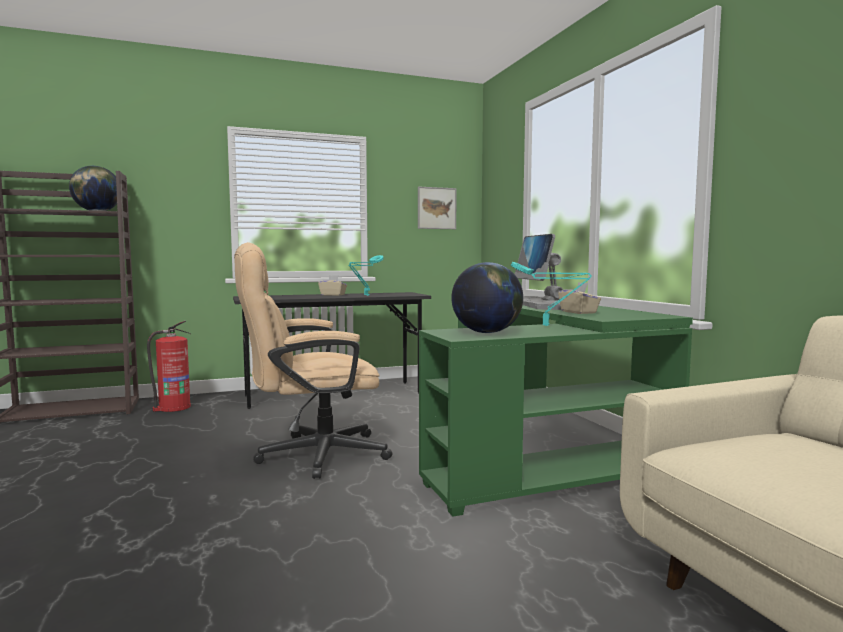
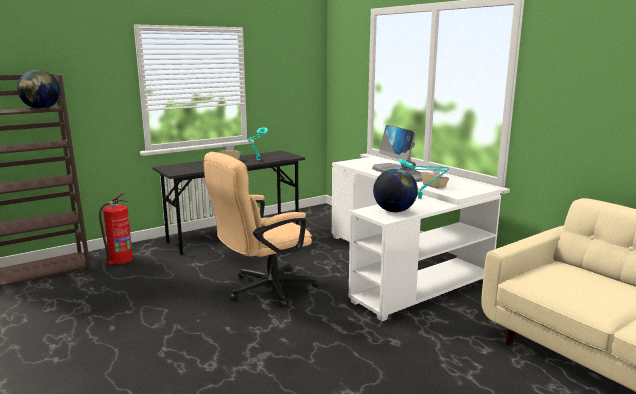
camera: 15 degrees left, 10 degrees up
picture [418,186,457,229] -> none
green desk [419,305,693,517] -> white desk [332,157,502,321]

